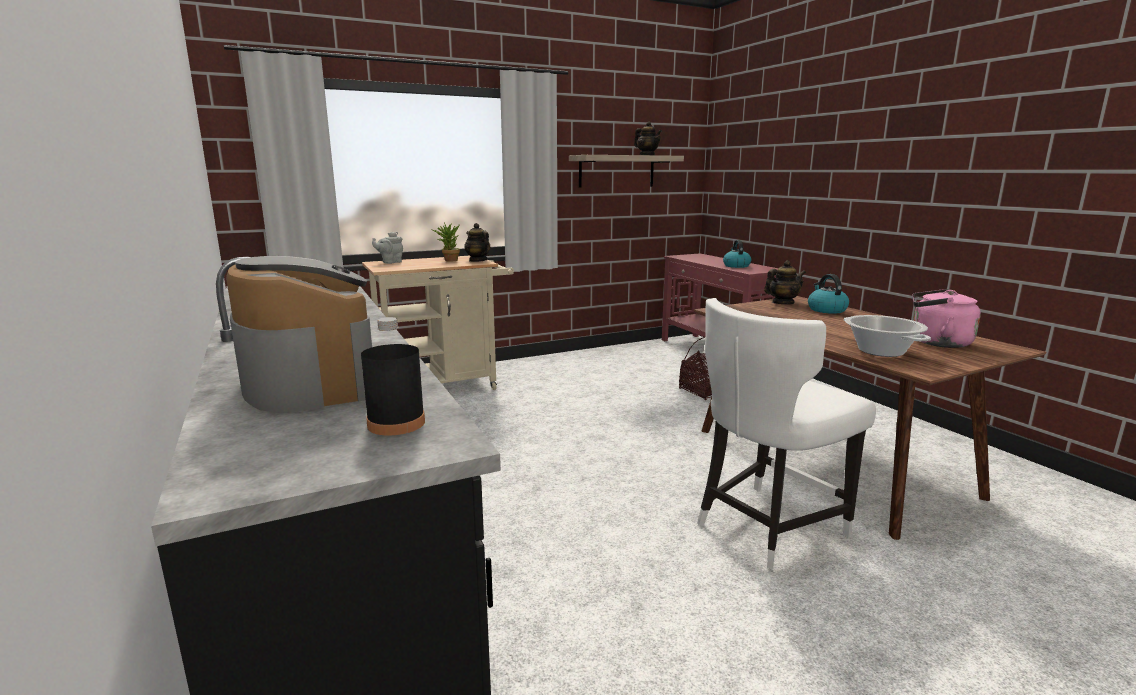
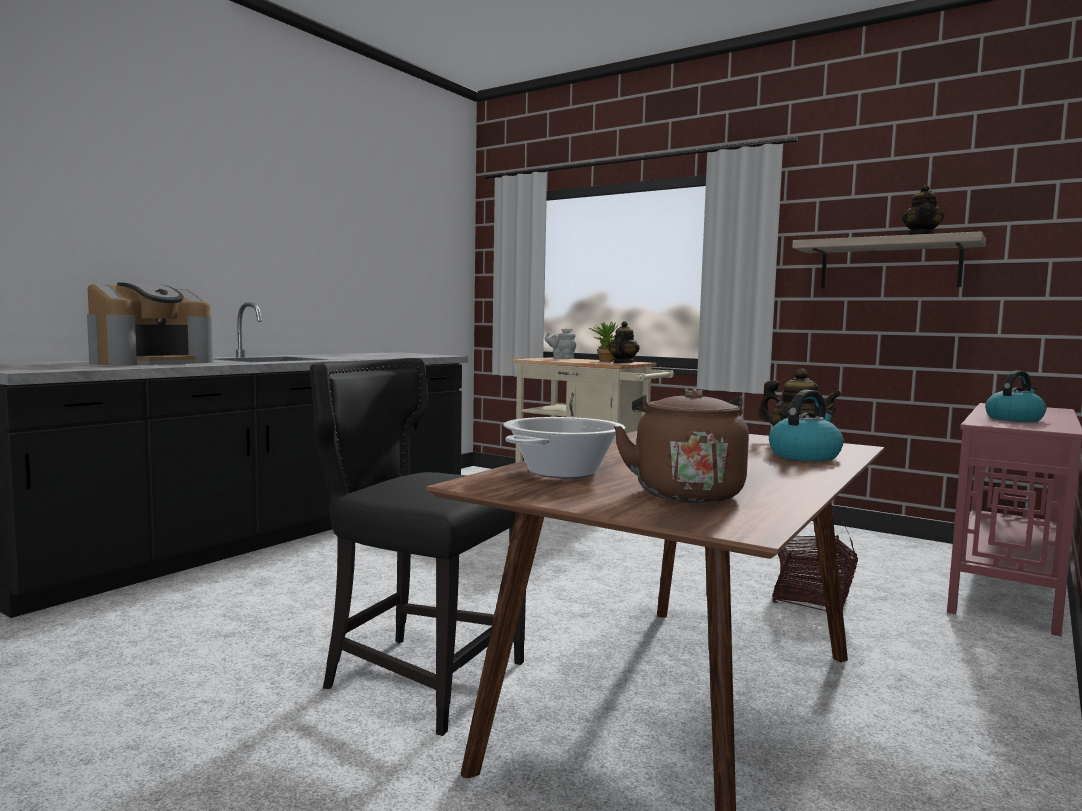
camera: 60 degrees right, 10 degrees down
black bottle [361,317,425,436] -> none
white chair [697,298,876,570] -> black chair [310,358,526,736]
pink kettle [912,289,981,348] -> brown kettle [614,389,749,503]

